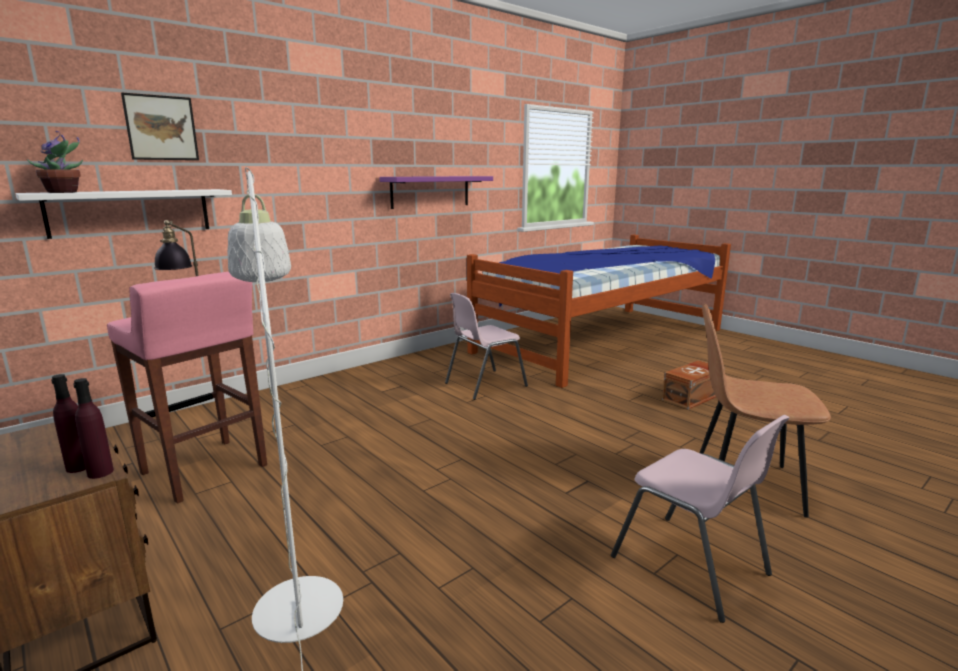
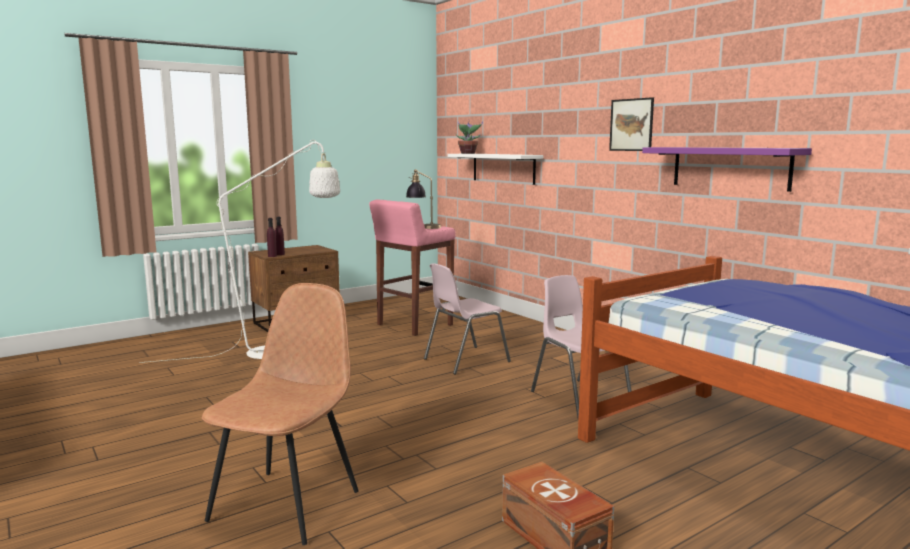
camera: 95 degrees right, 5 degrees down
picture [121,93,199,160] -> picture moved to [609,97,654,151]
pink chair [611,415,790,623] -> pink chair moved to [424,264,511,374]

